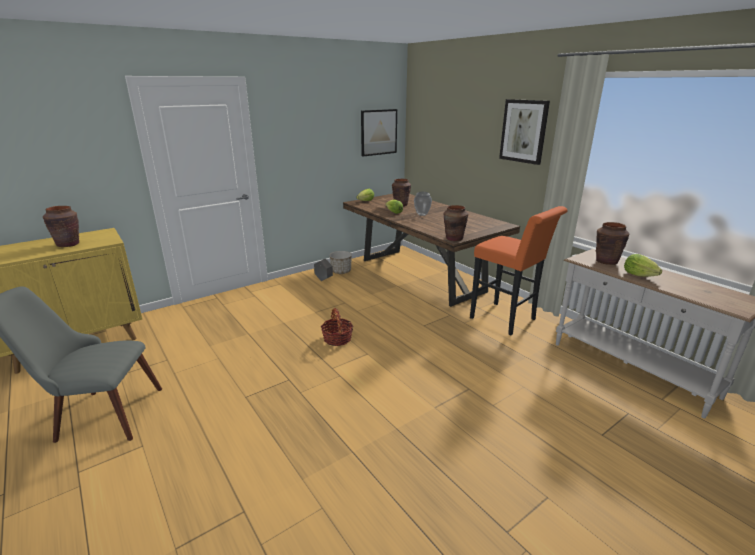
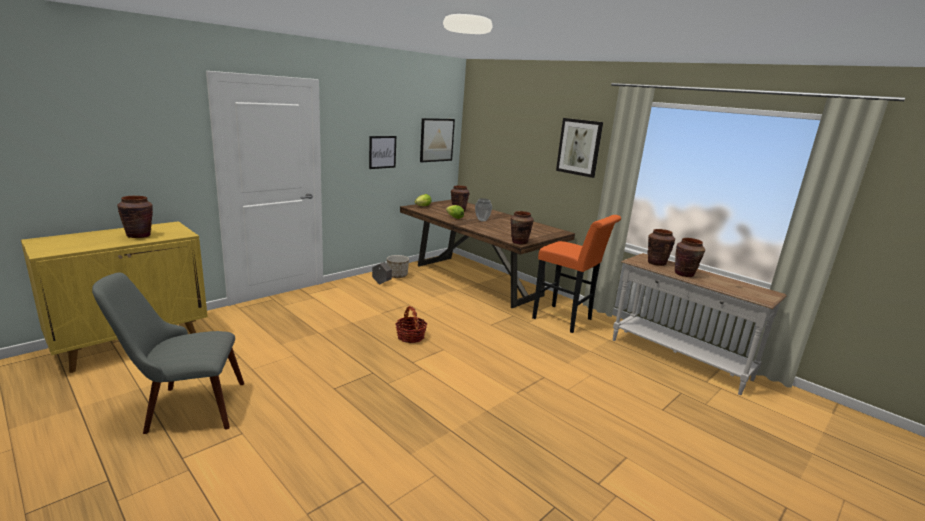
camera: 10 degrees left, 5 degrees down
lettuce [624,254,662,277] -> brown vase [675,238,705,277]
none -> picture [369,136,396,169]

